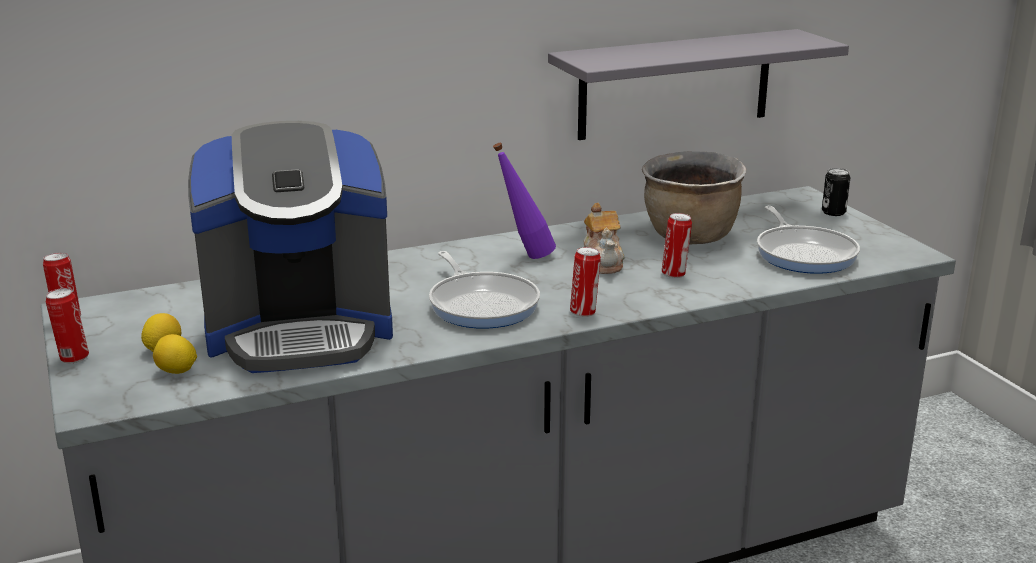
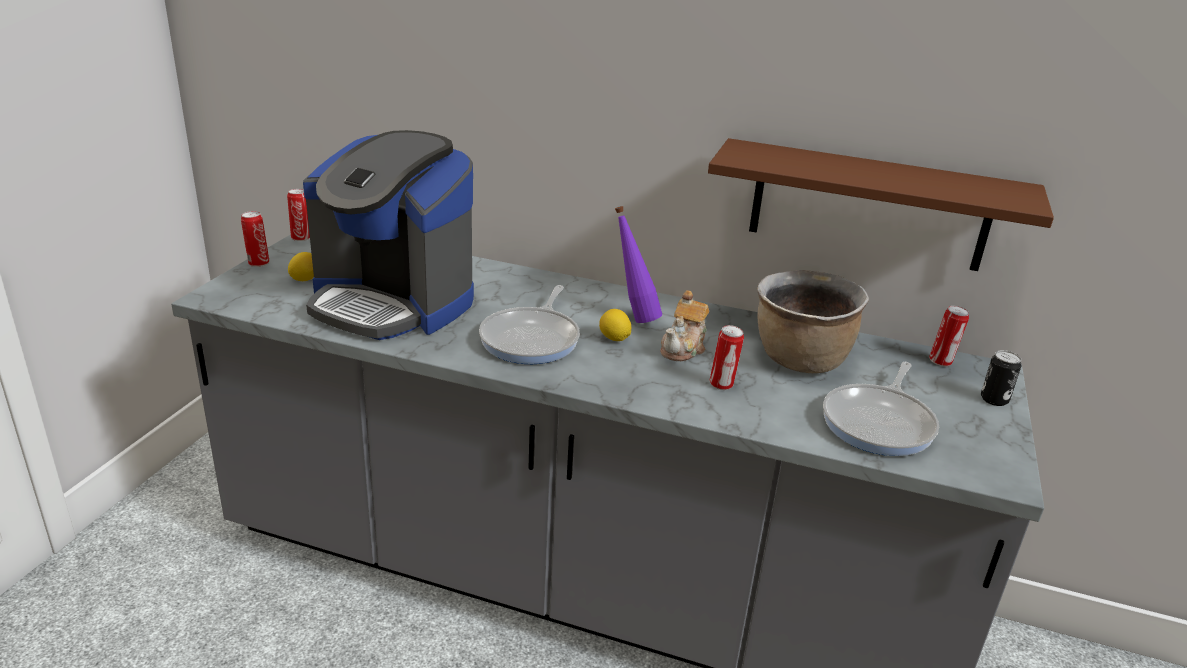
camera: 40 degrees right, 5 degrees up
lemon [153,334,197,374] -> lemon moved to [599,309,631,341]
grey shelf [548,29,849,140] -> brown shelf [708,138,1054,271]
can [570,247,601,317] -> can moved to [929,306,969,366]

